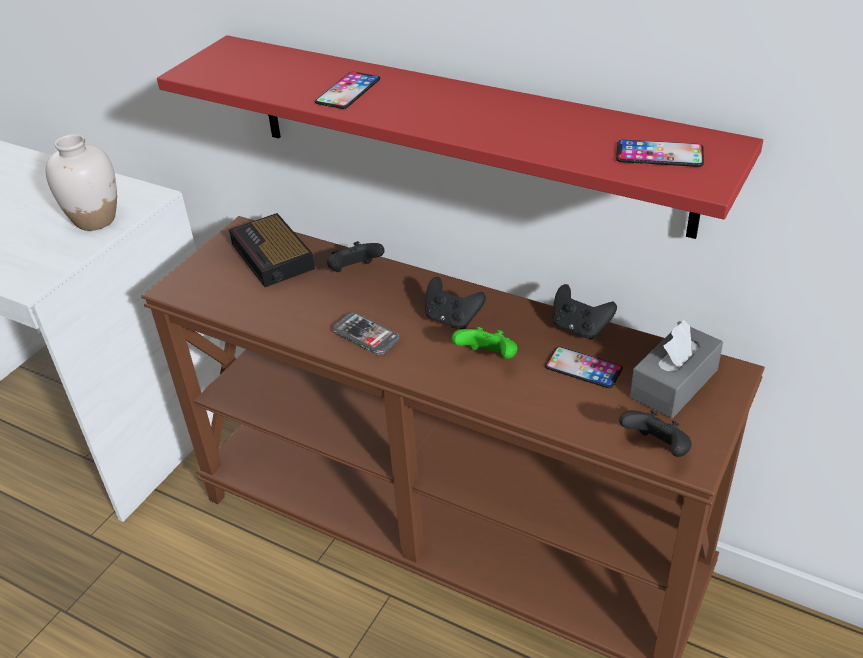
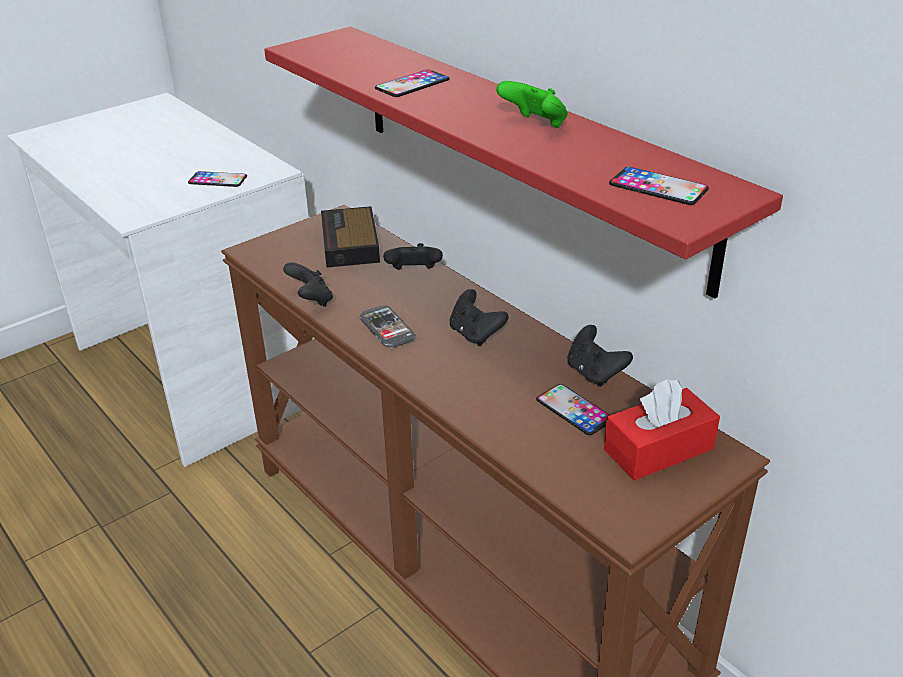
camera: 20 degrees right, 5 degrees down
white vase [46,134,117,231] -> phone [188,171,247,187]
green game controller [452,327,518,359] -> green game controller moved to [496,81,568,128]
black game controller [619,410,692,457] -> black game controller moved to [283,263,333,307]
grey tissue box [630,320,723,419] -> red tissue box [604,379,720,480]

